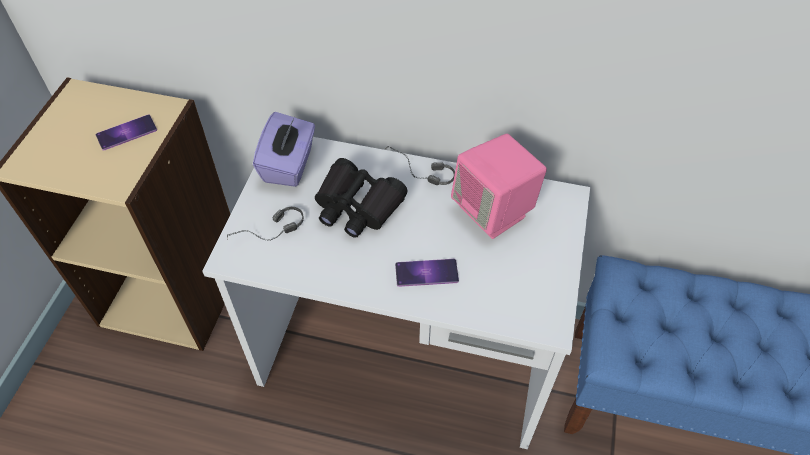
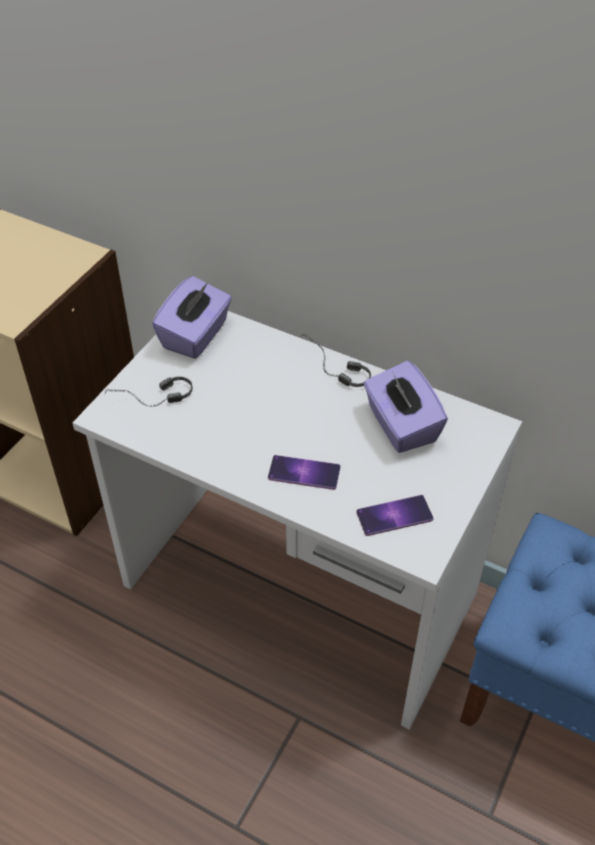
camera: 15 degrees right, 5 degrees down
phone [96,115,157,151] -> phone moved to [356,495,434,536]
black binoculars [315,158,408,238] -> none
pink speaker [451,134,547,239] -> purple tissue box [364,361,448,453]

